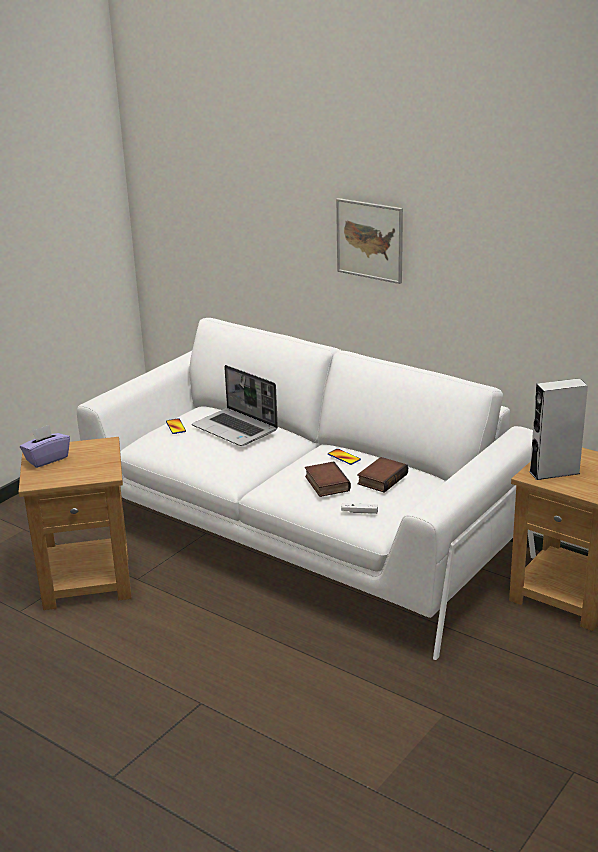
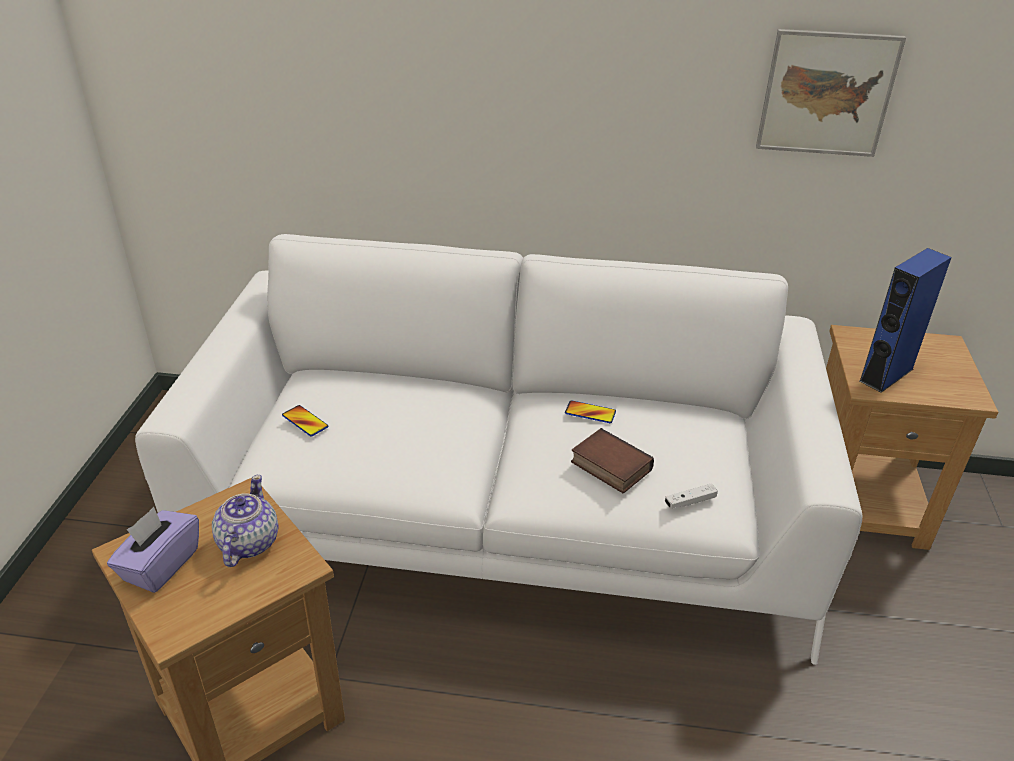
camera: 30 degrees left, 10 degrees up
laptop [192,365,278,446] -> none
picture [336,198,403,284] -> picture moved to [756,29,906,157]
book [357,457,408,493] -> none
grey speaker [529,378,588,480] -> blue speaker [859,248,952,393]
none -> teapot [212,475,278,567]

